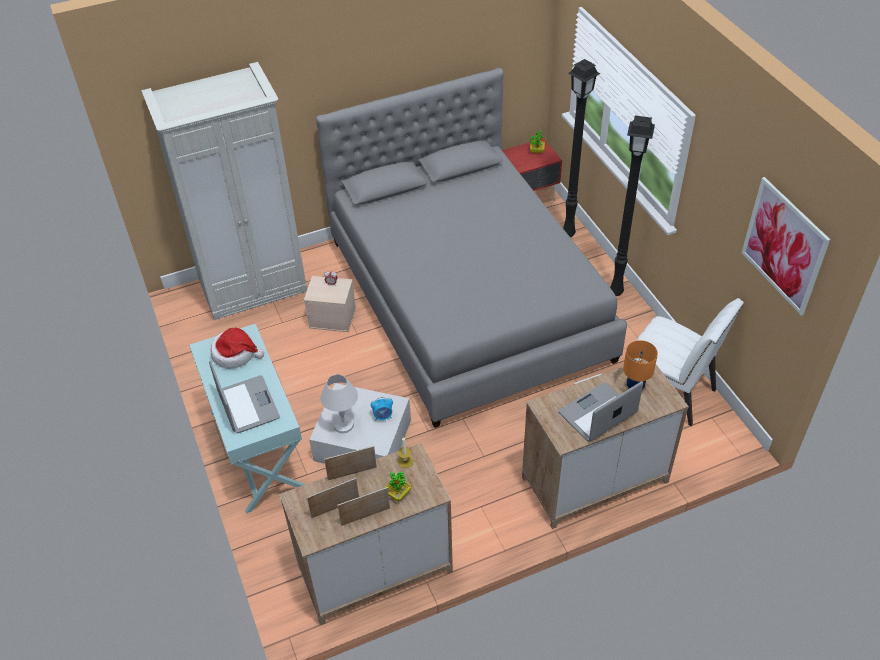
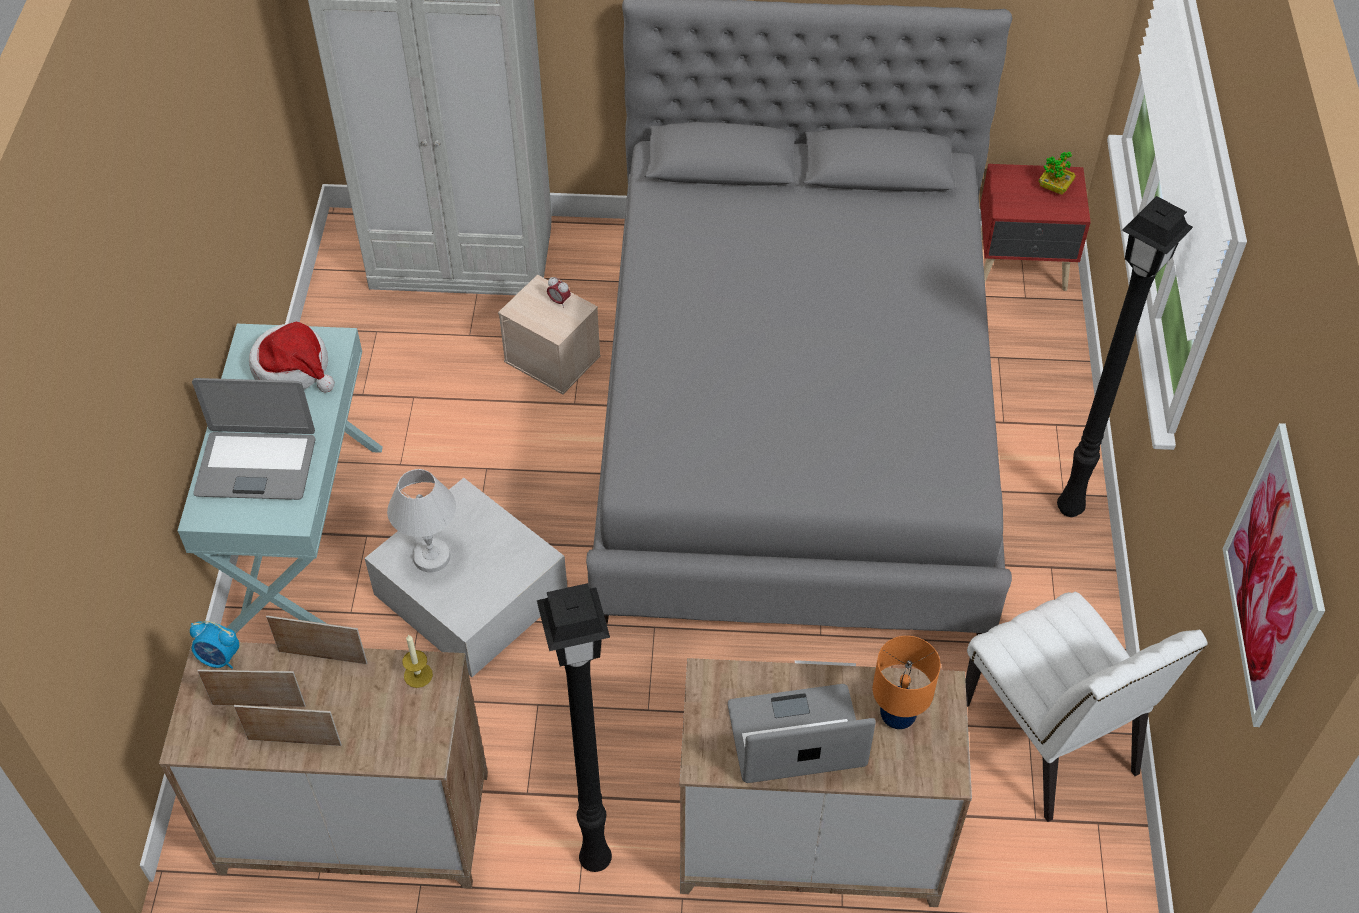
camera: 25 degrees right, 5 degrees up
laptop [209,361,280,433] -> laptop turned 90 degrees clockwise [192,378,315,500]
alarm clock [371,397,393,421] -> alarm clock moved to [190,621,239,669]
potted plant [384,472,412,502] -> none
black floor lamp [563,59,600,237] -> black floor lamp moved to [537,583,612,872]

